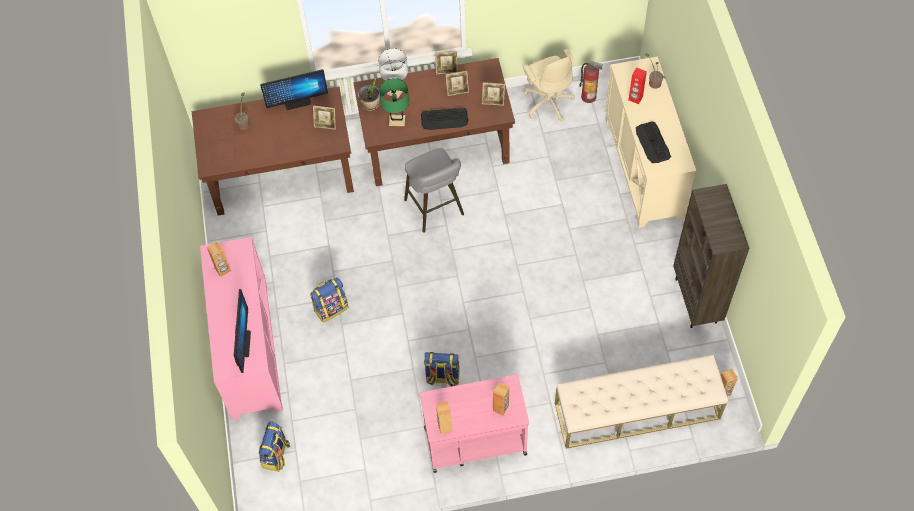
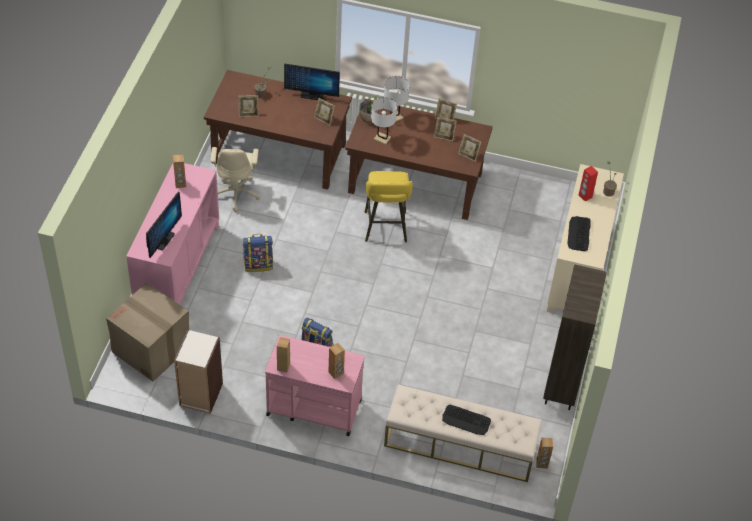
camera: 20 degrees right, 10 degrees down
backpack [259,421,290,472] -> cardboard box [106,283,189,382]
green table lamp [379,78,409,126] -> white table lamp [371,97,397,145]
grey stool [404,148,464,233] -> yellow stool [365,171,413,242]
keyboard [421,108,469,130] -> keyboard moved to [442,404,491,435]
beige office chair [523,49,576,121] -> beige office chair moved to [210,147,260,212]
fire extinguisher [579,61,603,103] -> none
none -> bookcase [174,330,223,414]
none -> picture frame [238,95,258,117]

